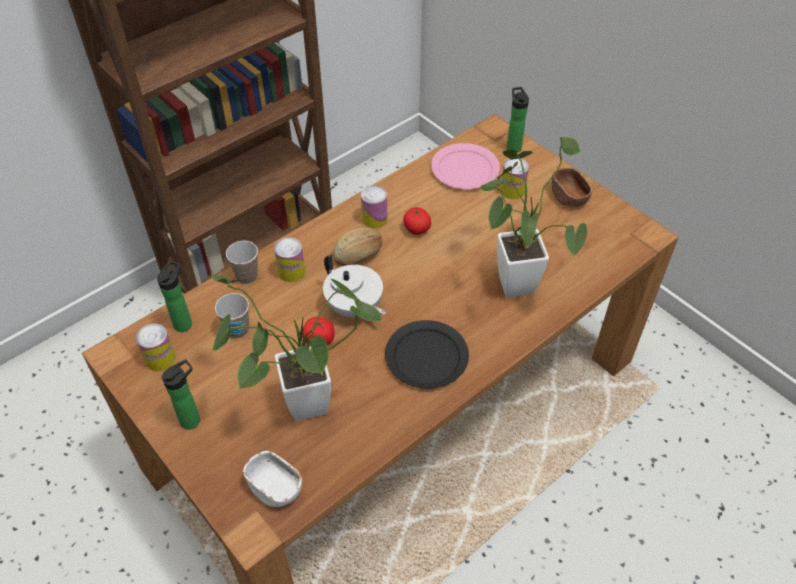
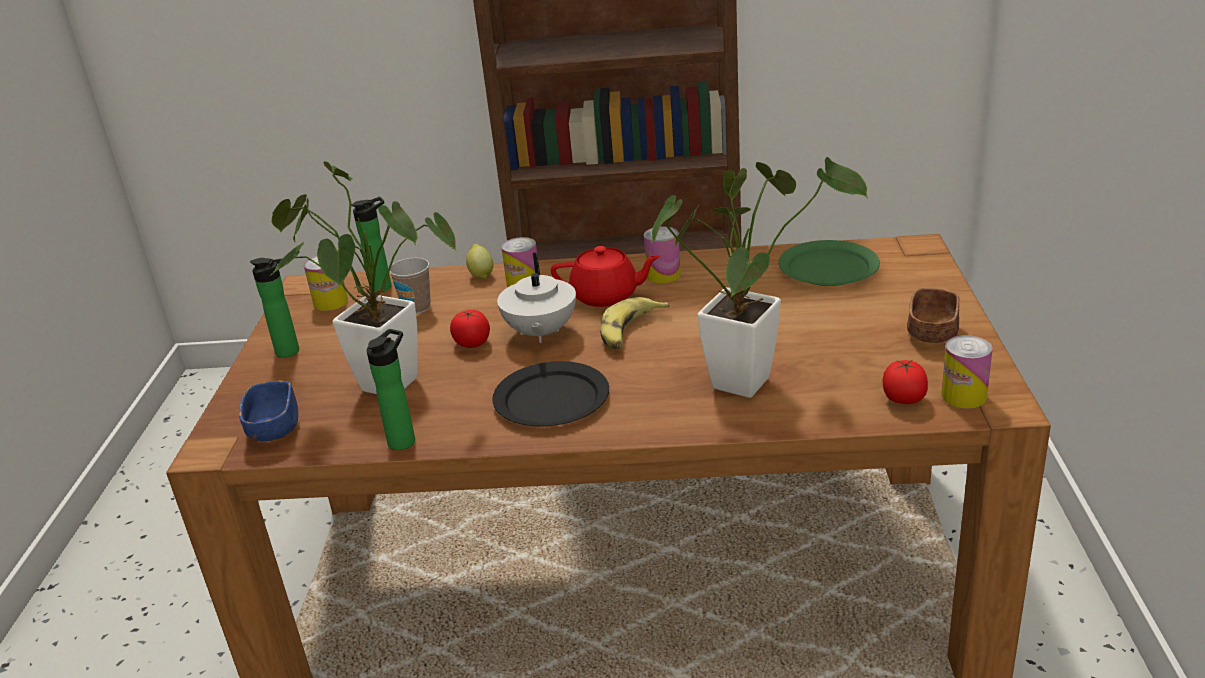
camera: 45 degrees right, 20 degrees down
cup [226,240,258,284] -> lemon [466,244,494,279]
white bowl [243,451,302,507] -> blue bowl [239,381,298,442]
bread [333,227,383,266] -> red teapot [551,246,661,307]
tomato [403,207,431,235] -> tomato moved to [883,360,928,404]
pink plate [431,143,500,189] -> green plate [778,240,880,286]
can [500,158,529,199] -> can moved to [941,335,993,408]
bottle [506,87,529,153] -> bottle moved to [367,329,415,450]
none -> banana [600,297,670,350]

